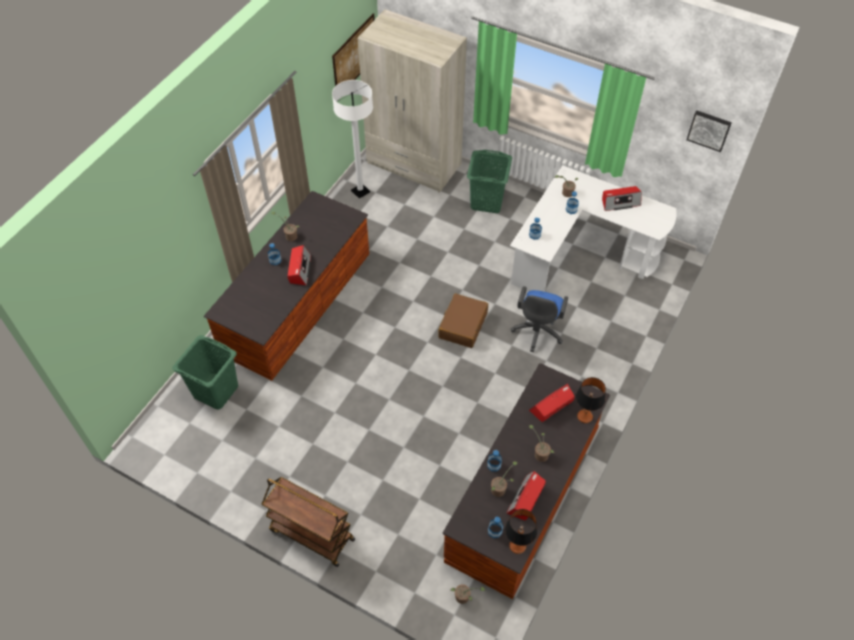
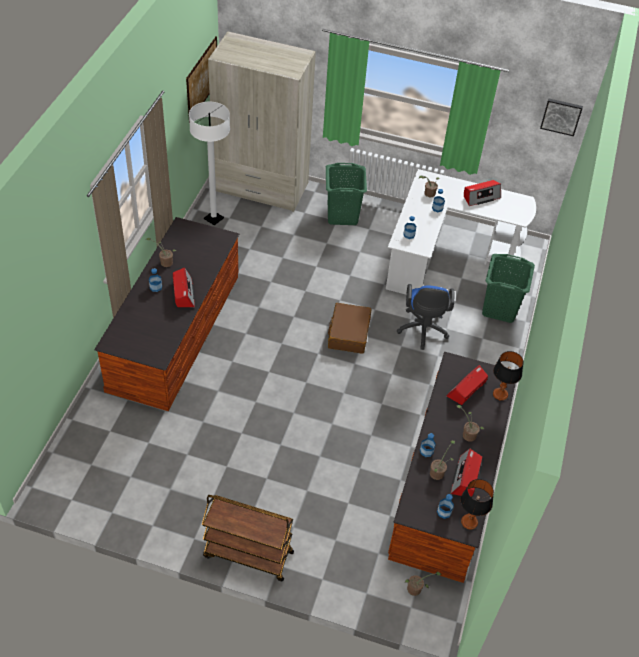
camera: 15 degrees left, 5 degrees down
green laundry basket [172,335,238,410] -> green laundry basket moved to [482,254,535,323]

